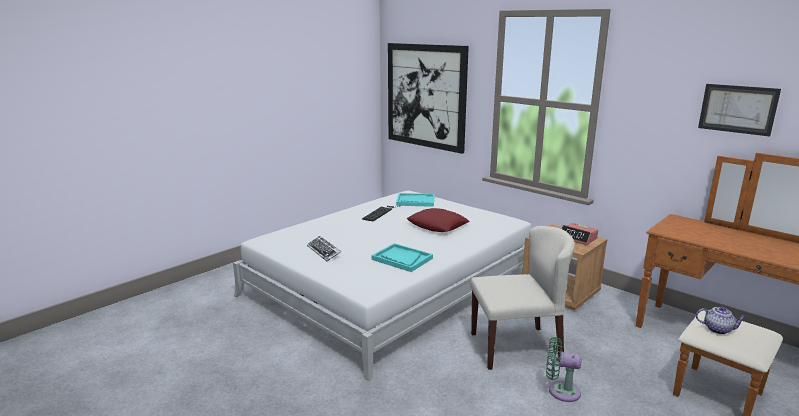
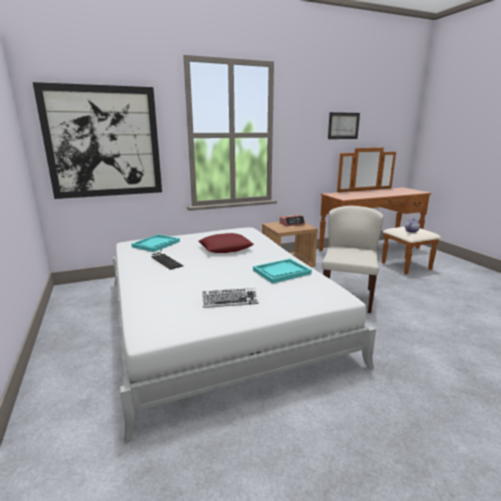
camera: 65 degrees left, 0 degrees up
green fan [546,337,581,402] -> none

